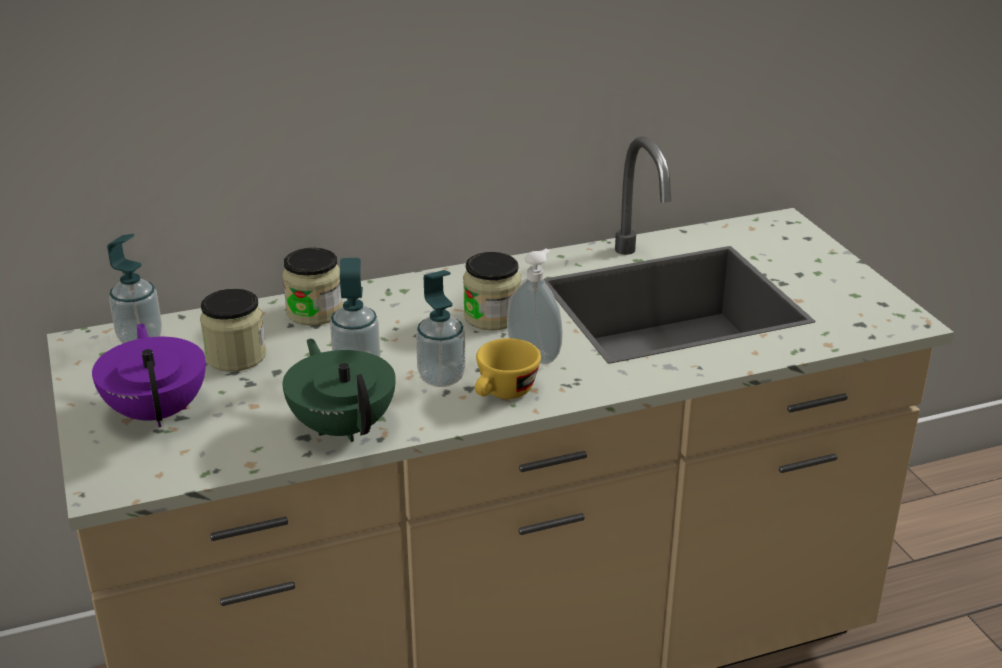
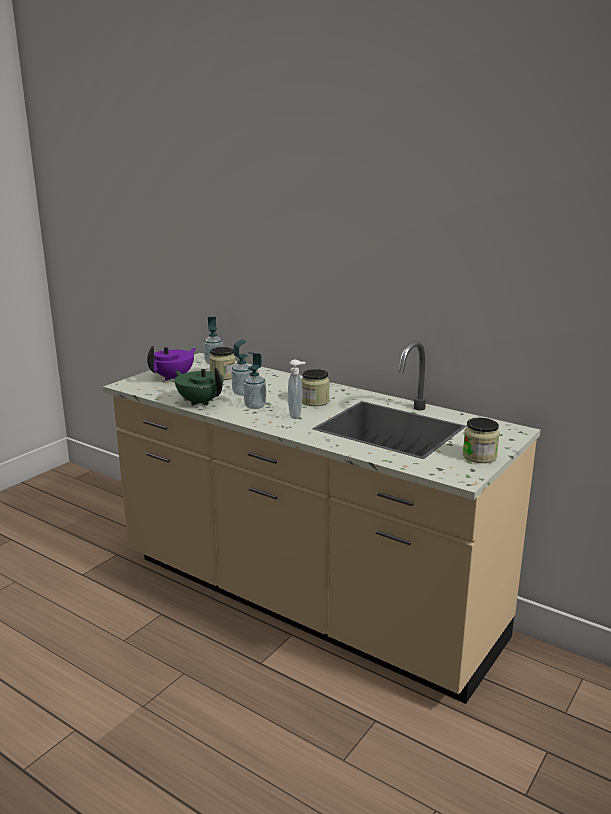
camera: 55 degrees right, 10 degrees down
green teapot [282,339,396,442] -> green teapot turned 75 degrees counterclockwise [175,367,224,406]
jar [283,248,343,326] -> jar moved to [463,418,500,463]
yellow cup [475,338,541,399] -> none

